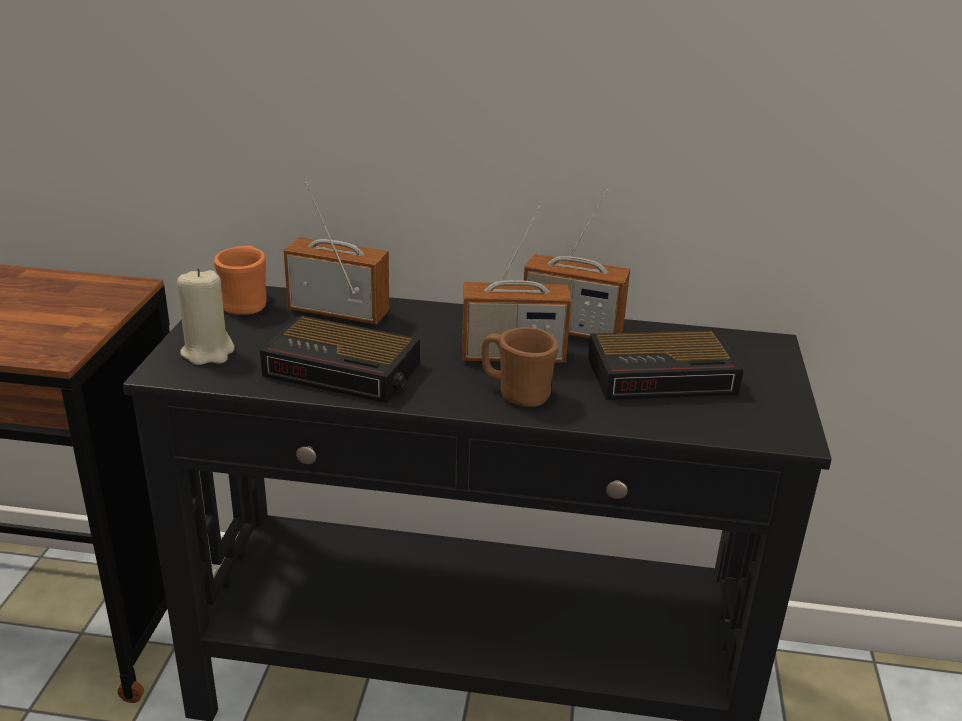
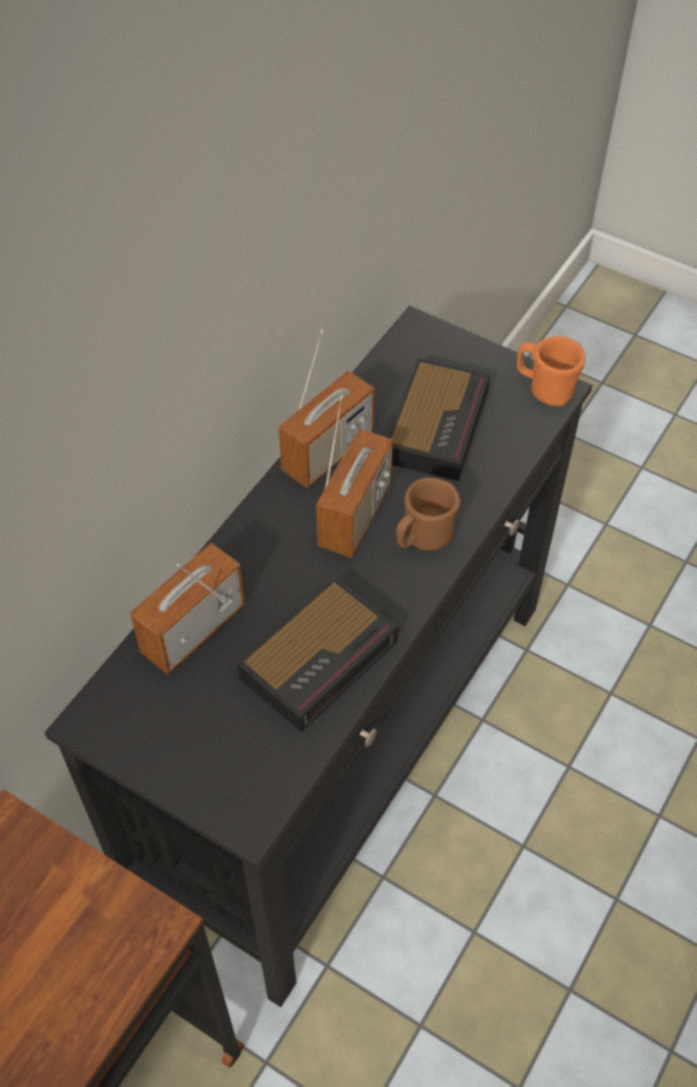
camera: 65 degrees left, 25 degrees up
beige candle [177,268,235,365] -> none
orange mug [214,246,267,315] -> orange mug moved to [517,336,585,406]

